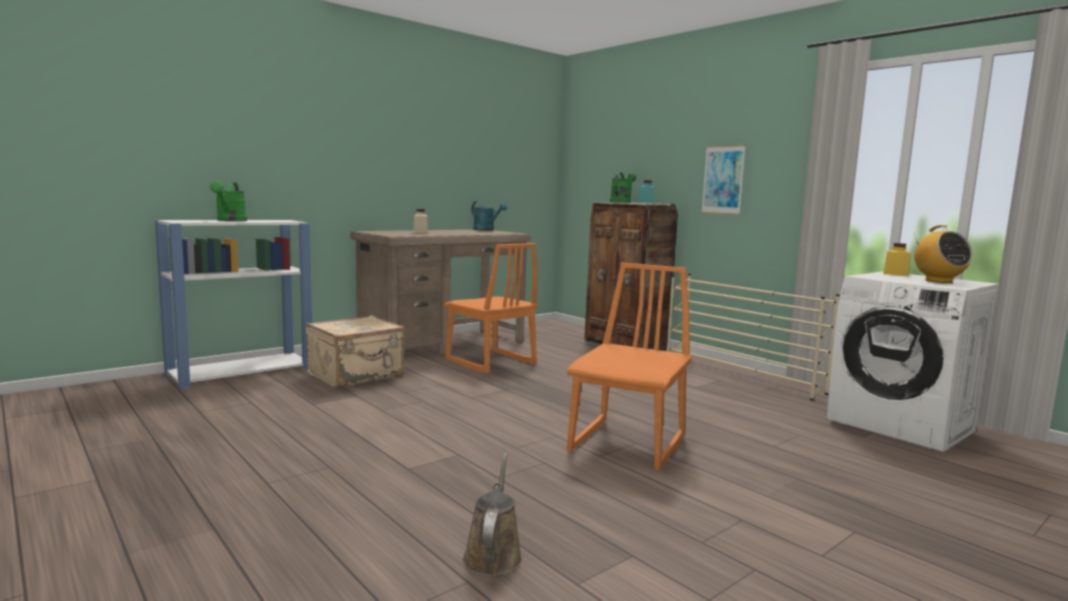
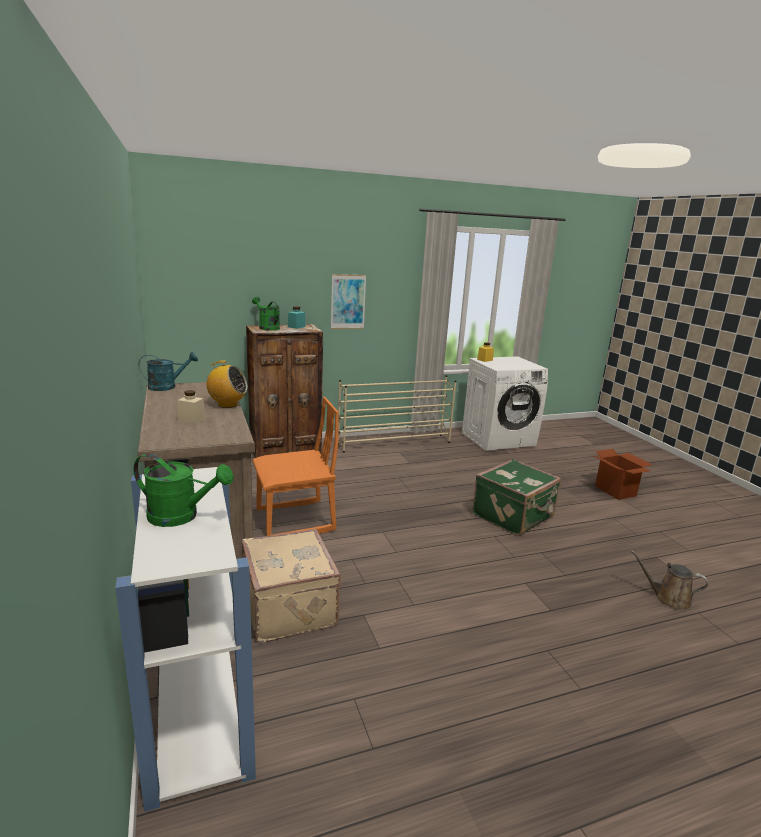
camera: 70 degrees left, 10 degrees up
orange chair [567,262,692,471] -> green suitcase [472,459,561,536]
radio [914,225,972,283] -> radio moved to [203,361,247,408]
none -> cardboard box [594,449,652,500]

